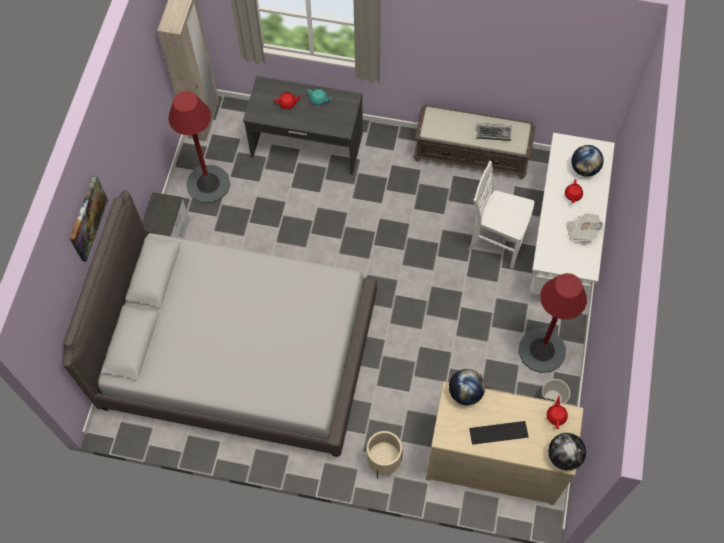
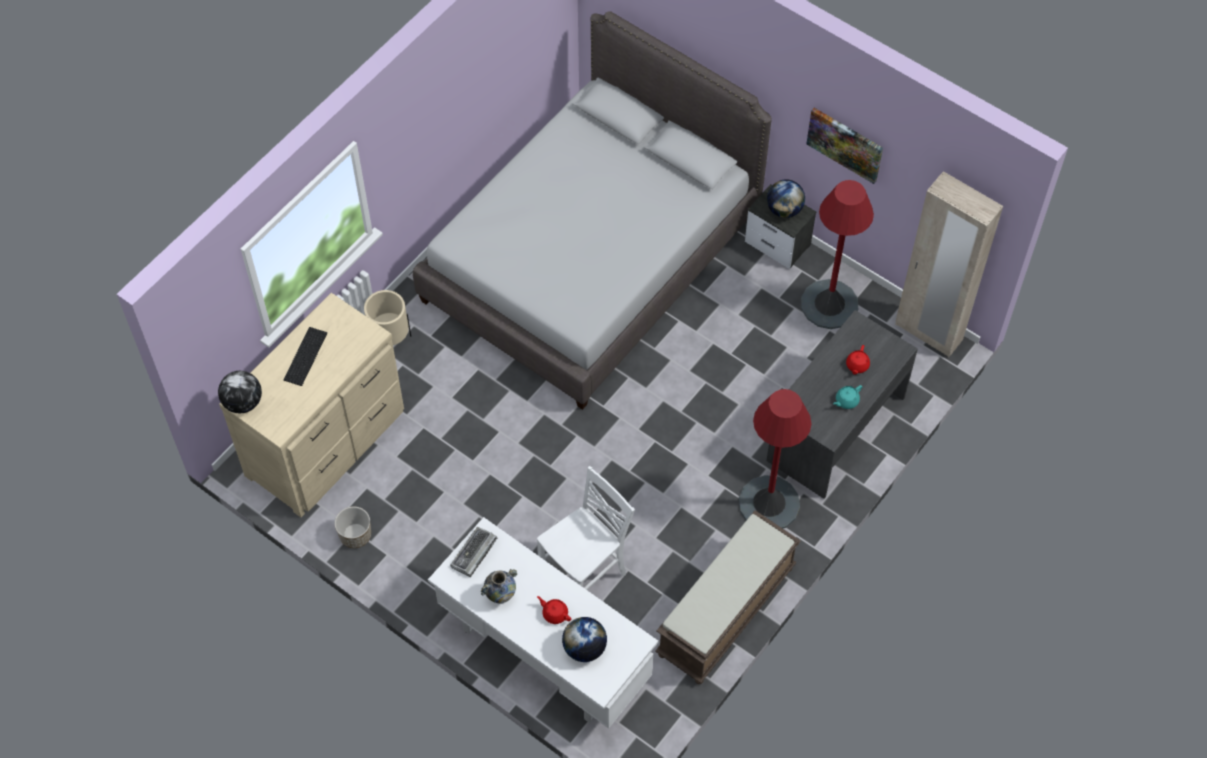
camera: 115 degrees right, 5 degrees down
picture [70,175,108,262] -> picture moved to [807,108,883,184]
globe [449,369,485,405] -> globe moved to [767,179,805,218]
keyboard [477,123,512,141] -> keyboard moved to [450,527,497,577]
red floor lamp [518,273,587,373] -> red floor lamp moved to [739,389,812,528]
red teapot [547,396,568,429] -> none
newspaper [566,213,603,241] -> vase [481,569,517,604]

